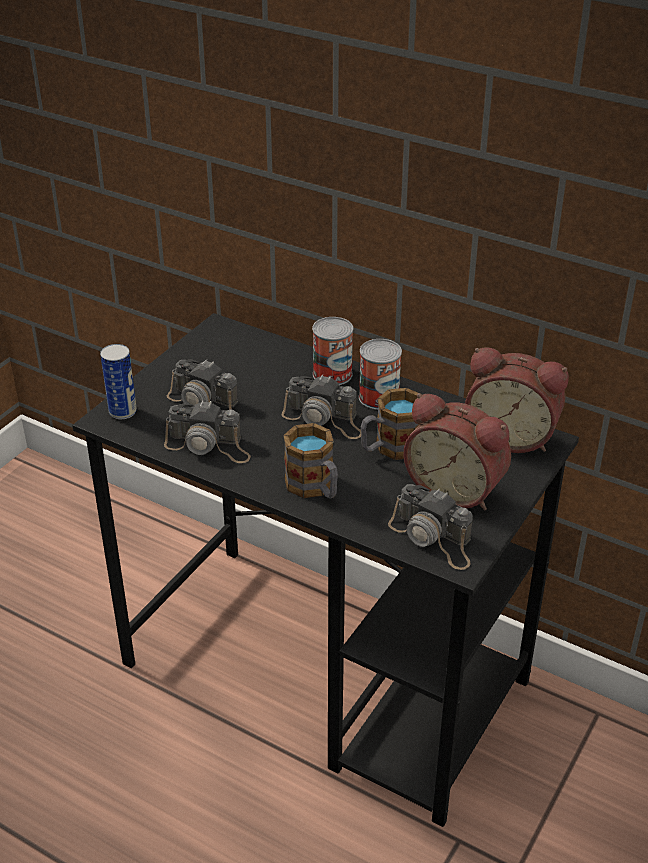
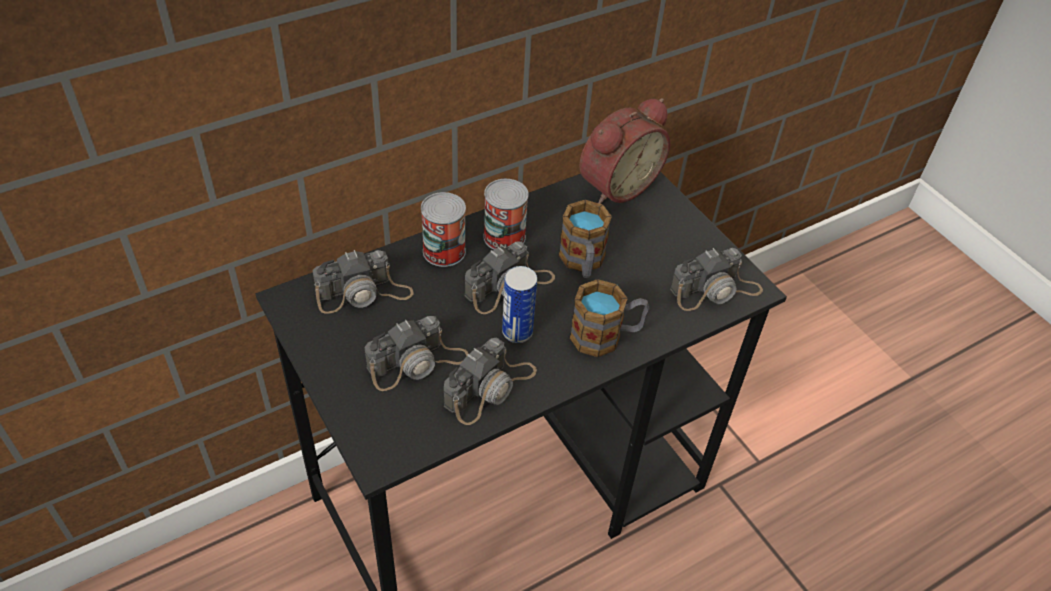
camera: 65 degrees left, 10 degrees up
can [100,344,137,419] -> can moved to [502,266,537,343]
alarm clock [403,393,511,510] -> none
none -> camera [312,250,414,314]

